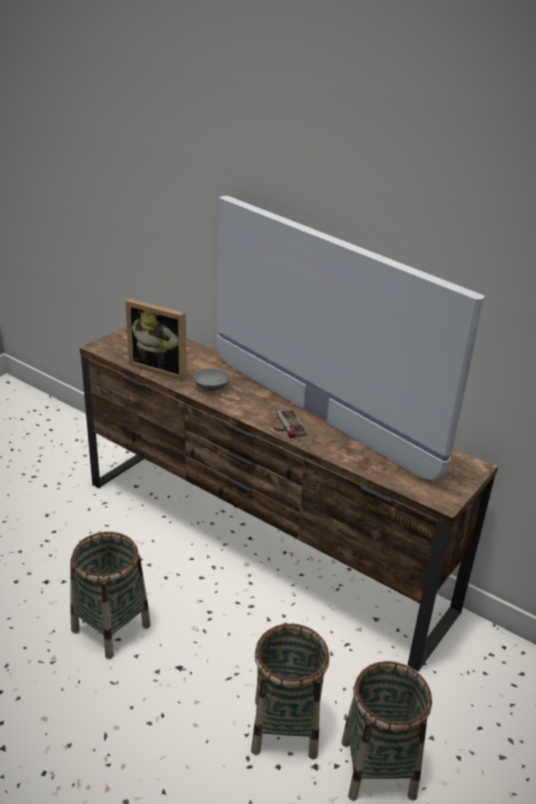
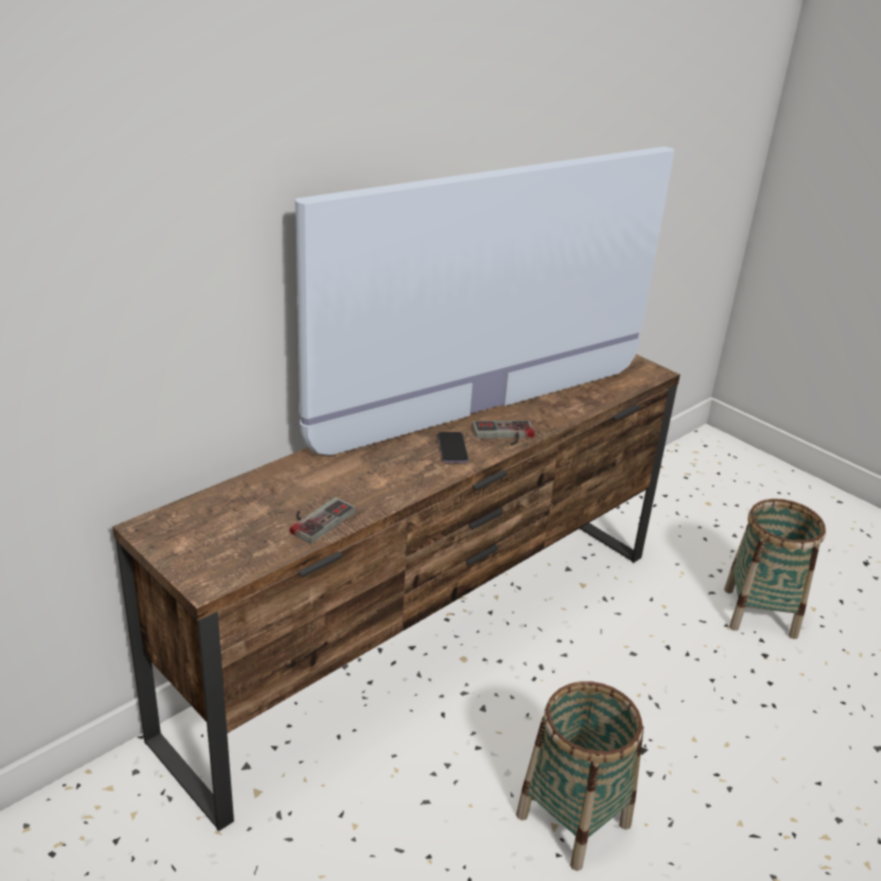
camera: 80 degrees left, 0 degrees up
picture frame [126,299,187,381] -> game controller [290,497,356,544]
grey bowl [194,368,230,391] -> none
basket [251,624,329,759] -> none
none -> phone [438,432,468,463]

